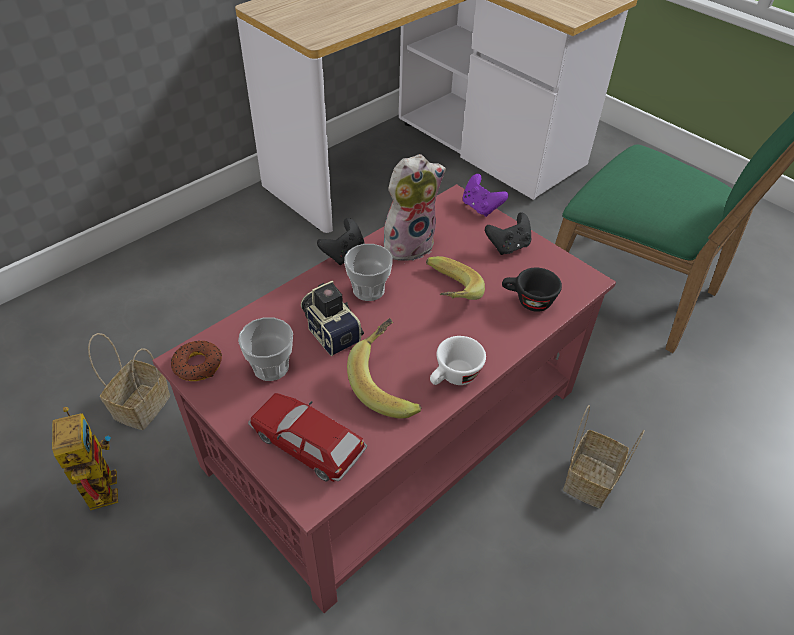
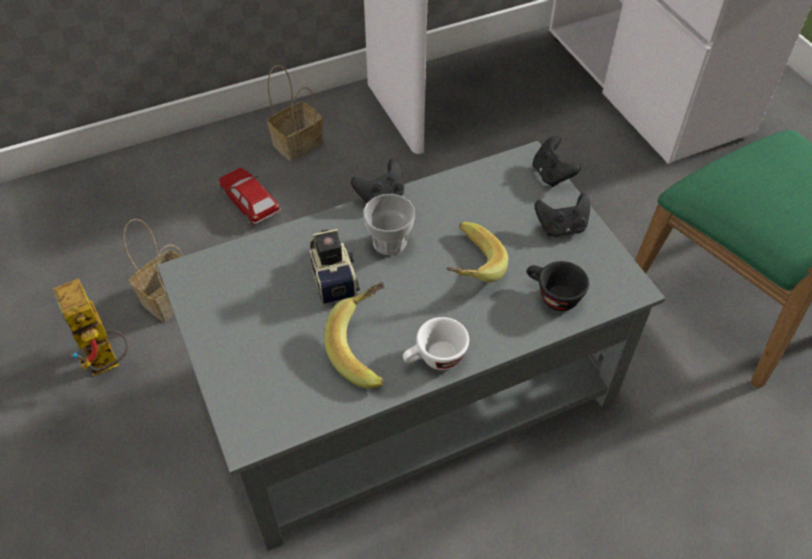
camera: 20 degrees right, 5 degrees up
toy robot [52,407,118,510] -> toy robot turned 150 degrees clockwise [53,279,129,376]
red coffee table [152,184,616,613] -> grey coffee table [157,141,665,551]
donut [171,341,222,381] -> none
cup [238,317,293,381] -> none
toy car [248,393,367,482] -> toy car moved to [218,168,281,225]
plush toy [384,154,446,261] -> none
purple game controller [463,174,508,217] -> black game controller [533,136,581,187]
basket [563,405,645,508] -> basket moved to [267,65,323,161]

